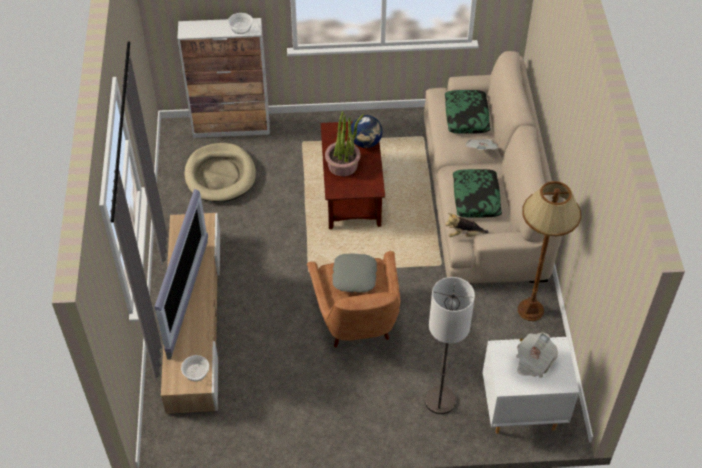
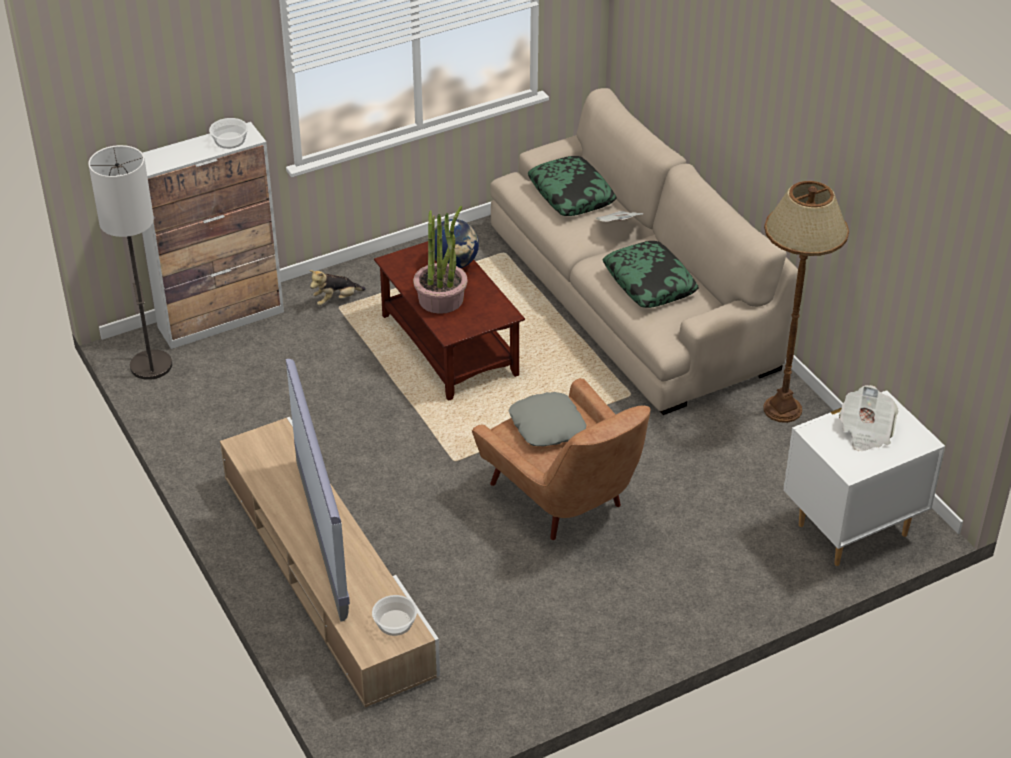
camera: 25 degrees left, 10 degrees down
beige dog bed [184,143,256,202] -> none
floor lamp [425,277,475,414] -> floor lamp moved to [88,145,172,380]
plush toy [445,213,488,237] -> plush toy moved to [309,270,366,306]

